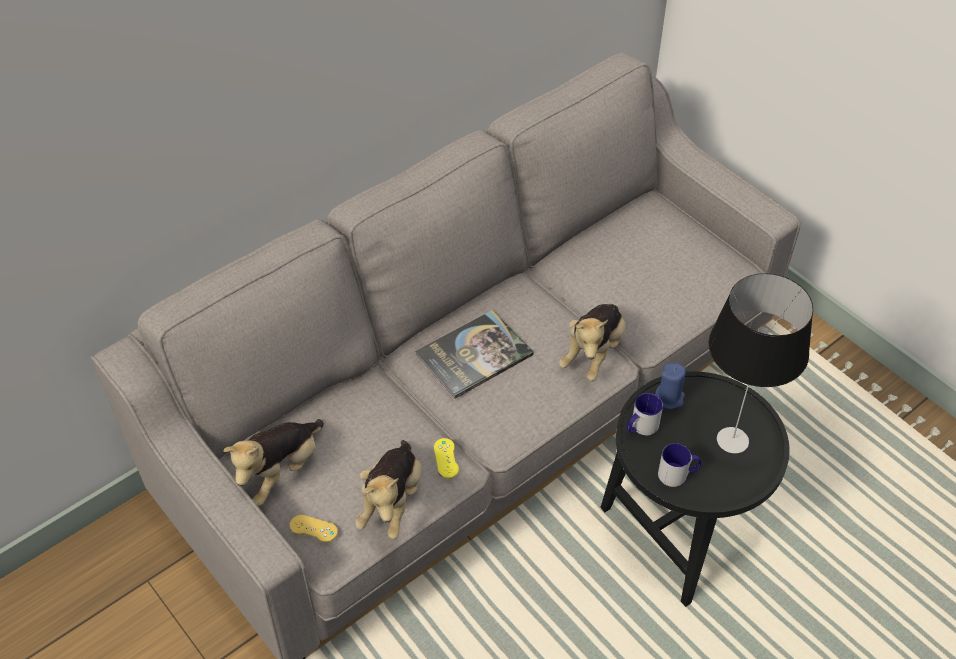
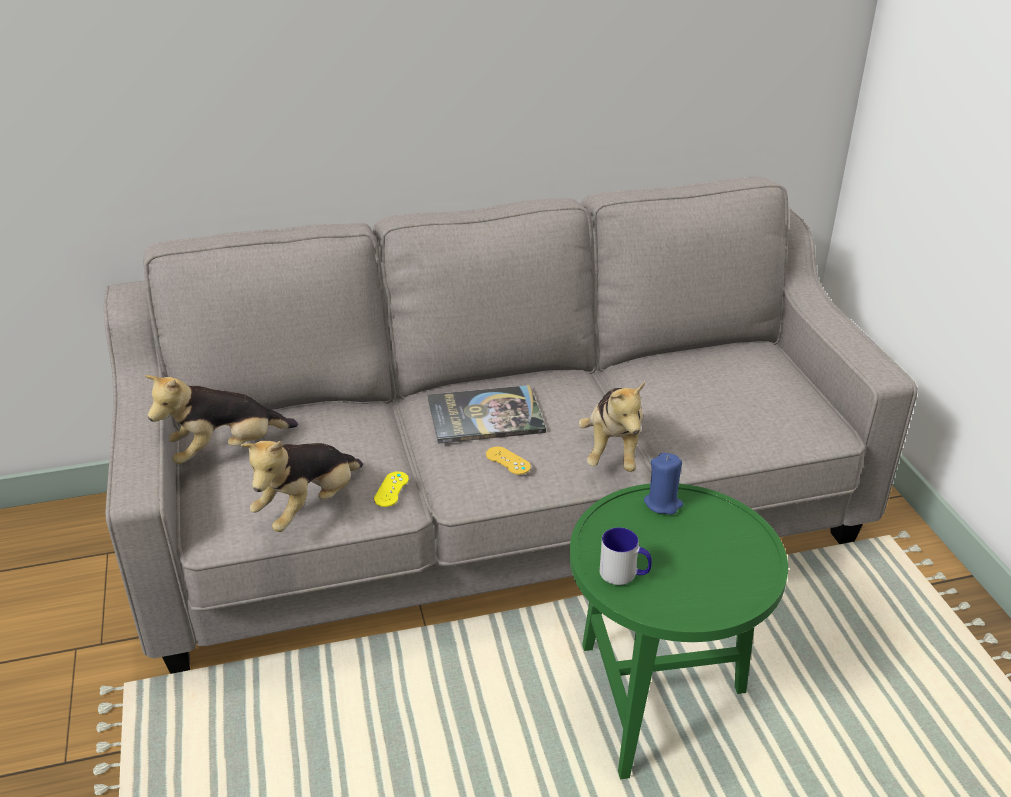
camera: 25 degrees right, 15 degrees down
yellow game controller [290,515,338,542] -> yellow game controller moved to [486,447,531,475]
plush toy [559,304,626,382] -> plush toy turned 45 degrees counterclockwise [579,382,645,472]
black side table [600,371,789,607] -> green side table [570,484,788,779]
mug [627,393,663,435] -> none
table lamp [709,273,813,453] -> none

